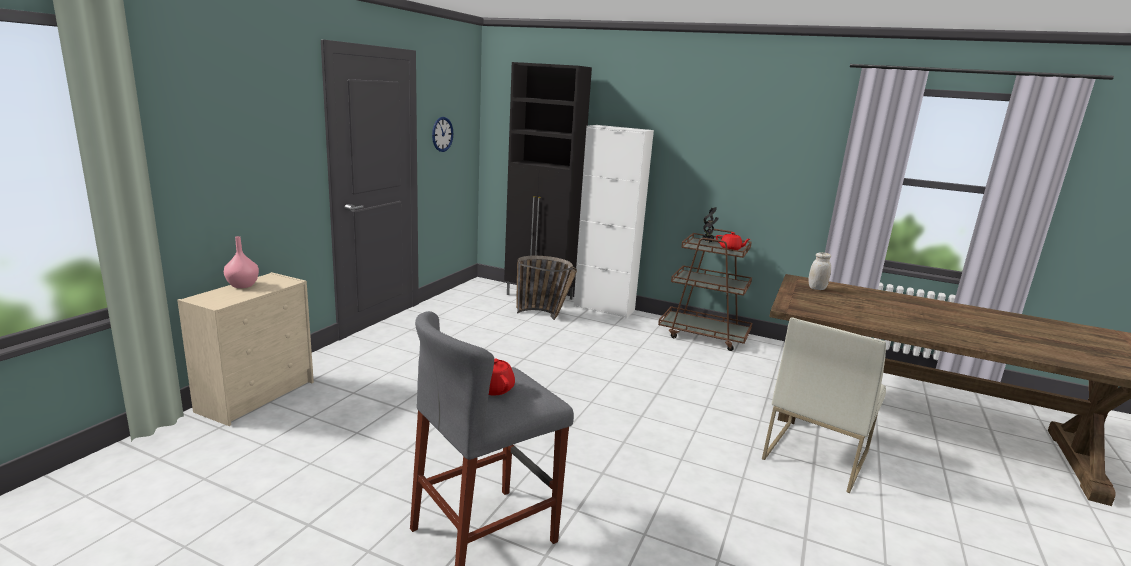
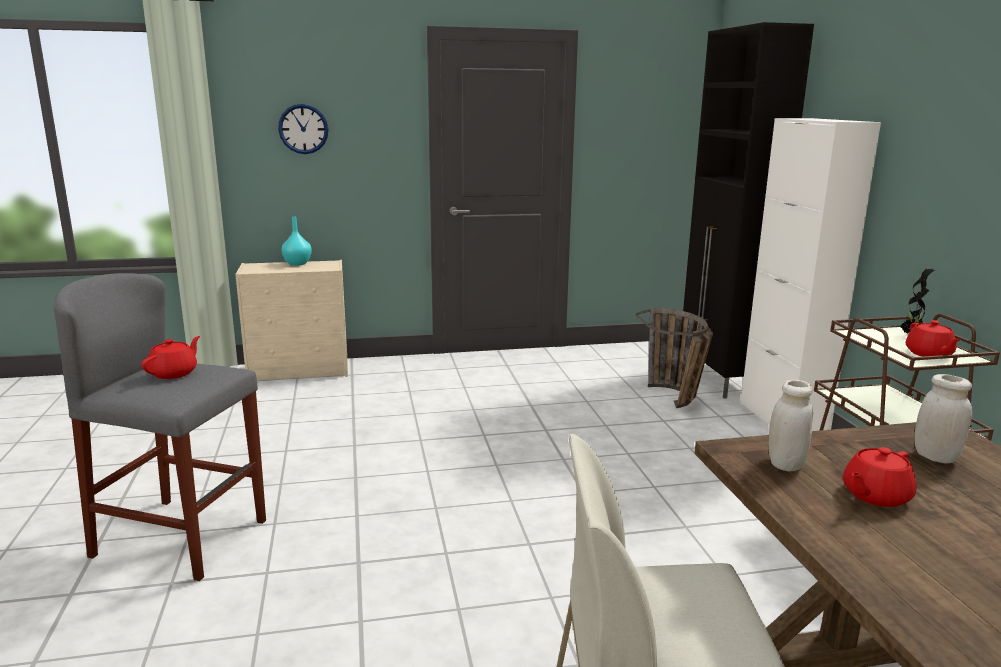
camera: 55 degrees right, 0 degrees up
pink vase [224,236,259,288] -> turquoise vase [281,217,312,266]
wall clock [432,117,453,152] -> wall clock moved to [278,104,329,154]
none -> white jar [768,380,813,471]
none -> red teapot [843,447,917,507]

